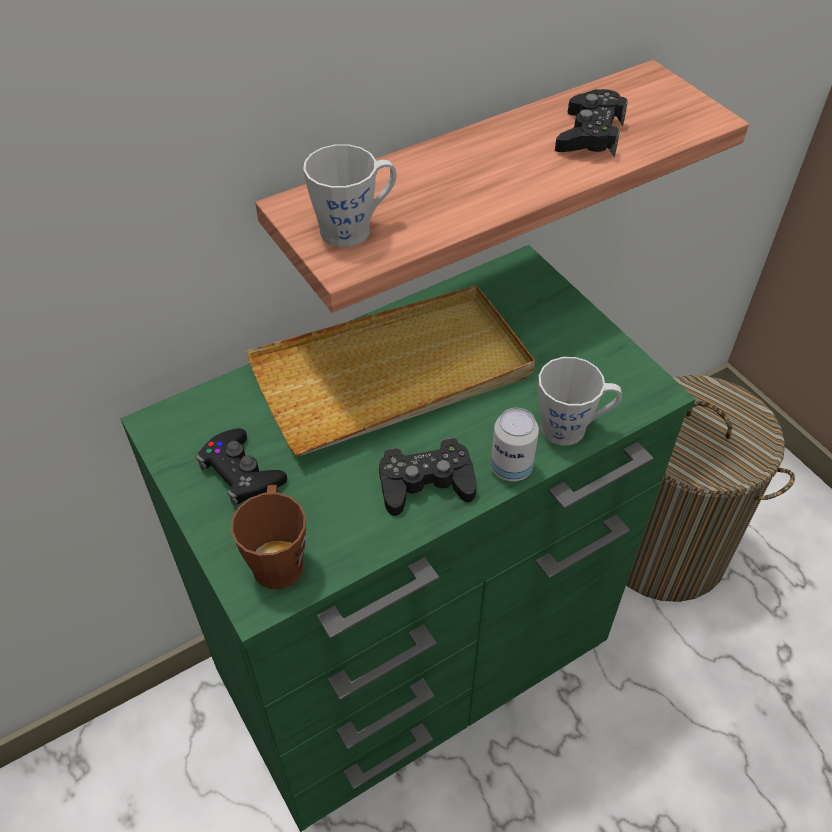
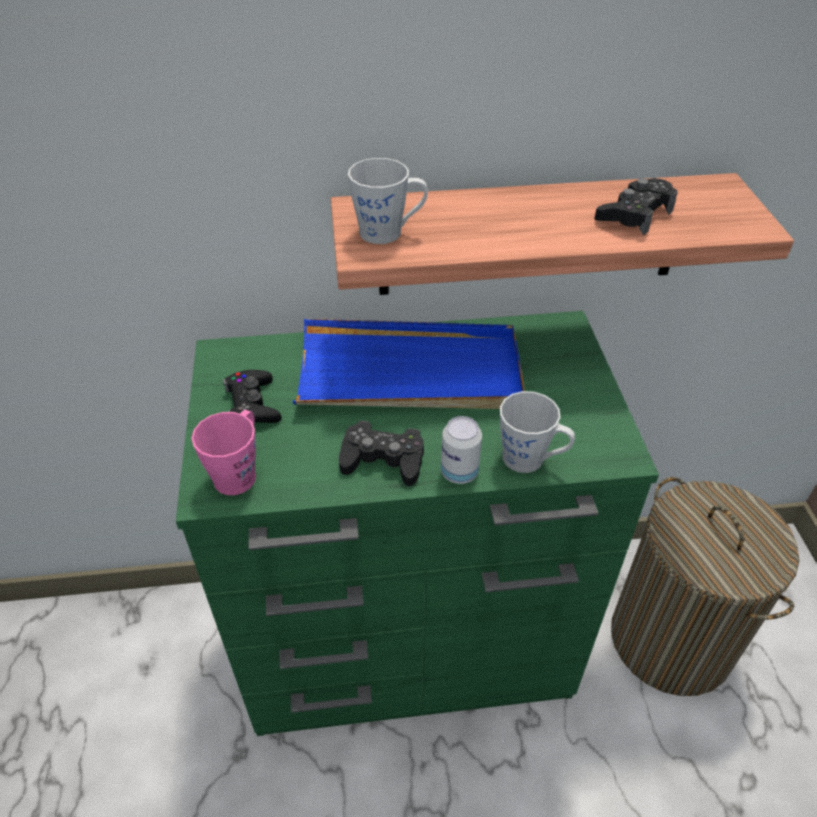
camera: 25 degrees right, 5 degrees down
brown mug [231,485,306,589] -> pink mug [191,410,256,495]
beige tray [246,285,535,457] -> blue tray [293,319,525,409]

